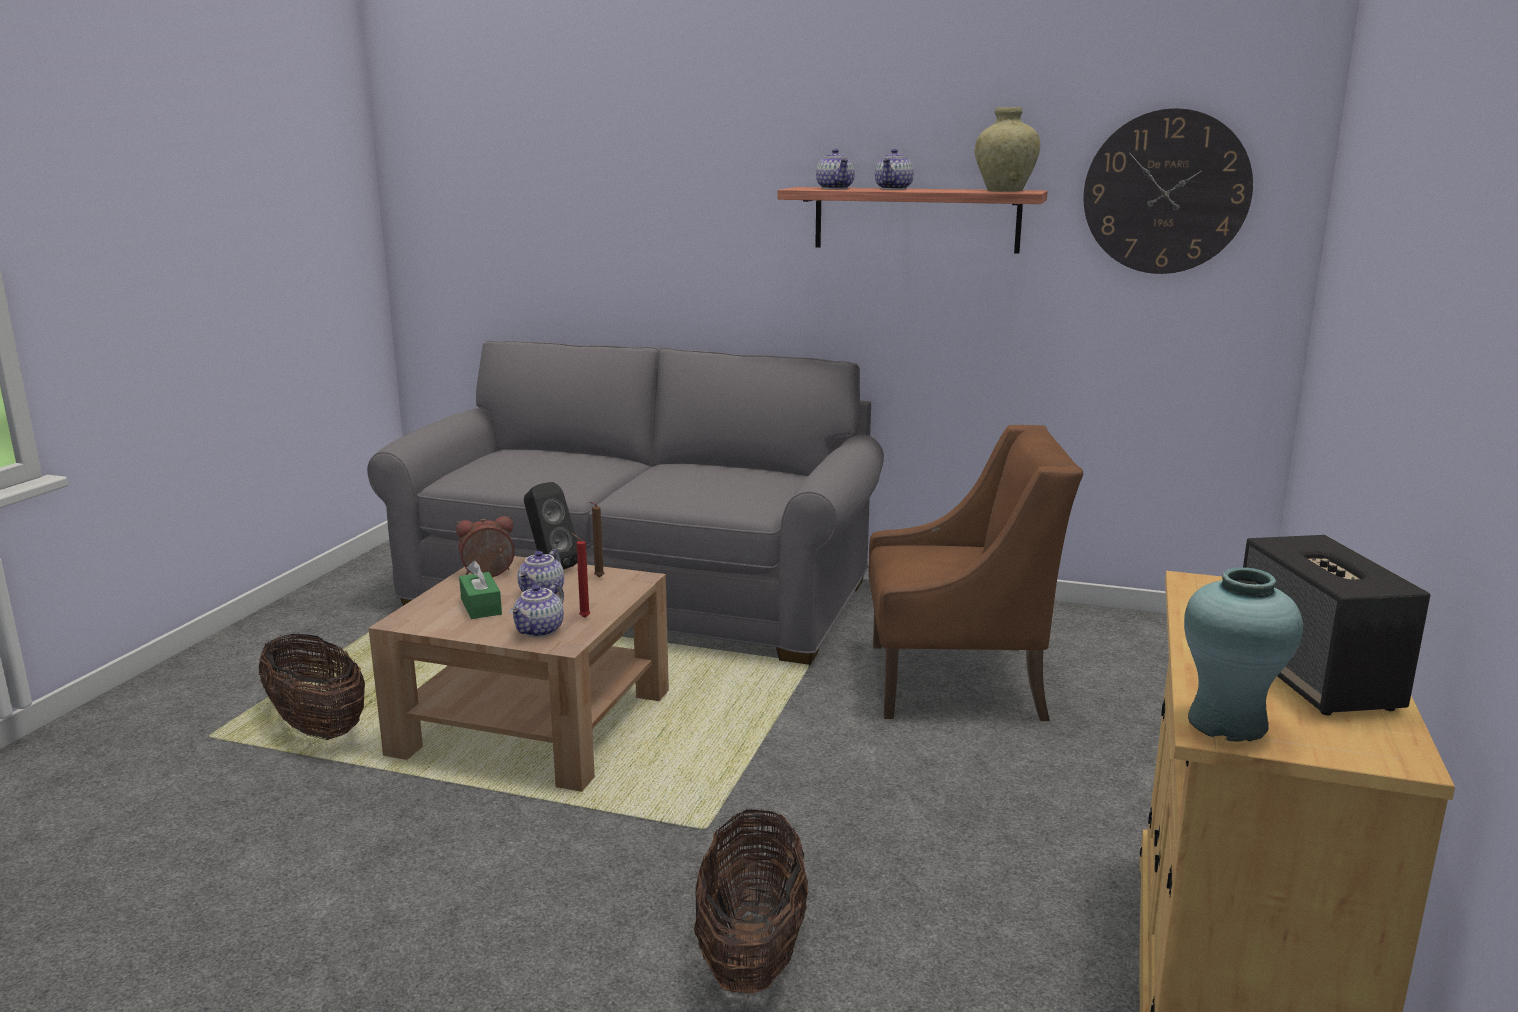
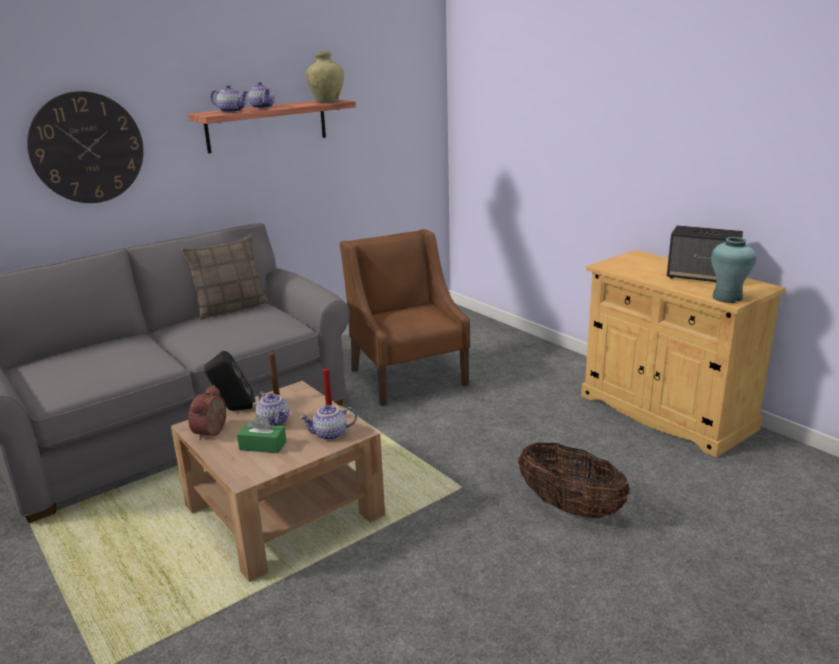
camera: 55 degrees left, 5 degrees up
basket [259,634,365,740] -> none
teapot [510,583,564,637] -> teapot turned 105 degrees clockwise [299,404,357,440]
brown armchair [869,425,1083,721] -> brown armchair turned 60 degrees counterclockwise [340,229,470,406]
wall clock [1084,108,1253,274] -> wall clock moved to [27,91,144,203]
none -> pillow [181,235,269,320]

